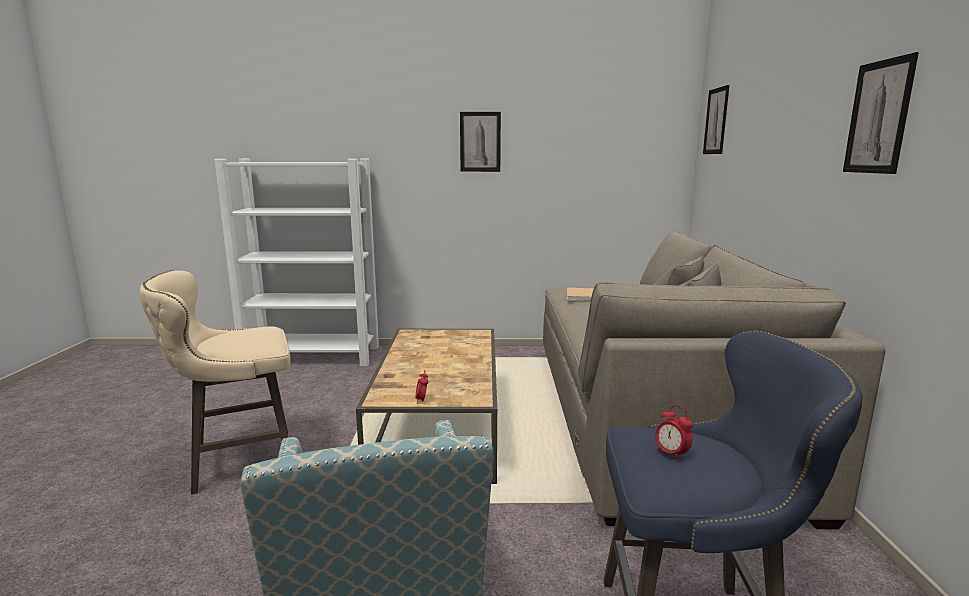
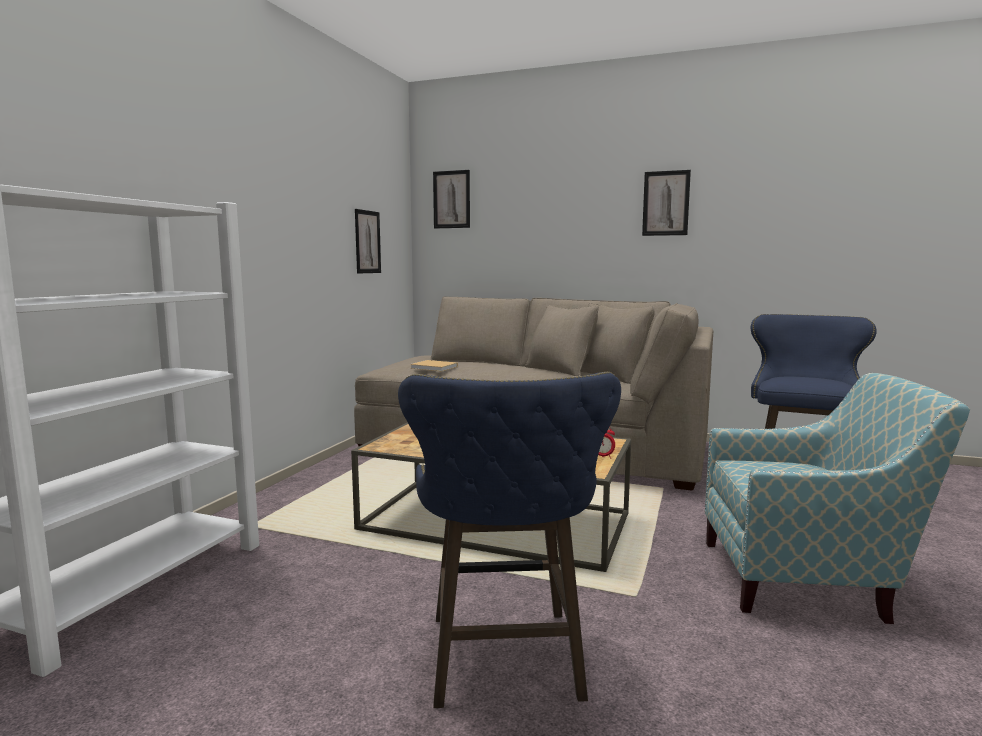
camera: 70 degrees left, 5 degrees down
beige stool [140,270,290,495] -> blue stool [398,372,621,708]
picture [460,112,501,172] -> picture moved to [355,209,381,273]
alarm clock [655,405,693,462] -> none

